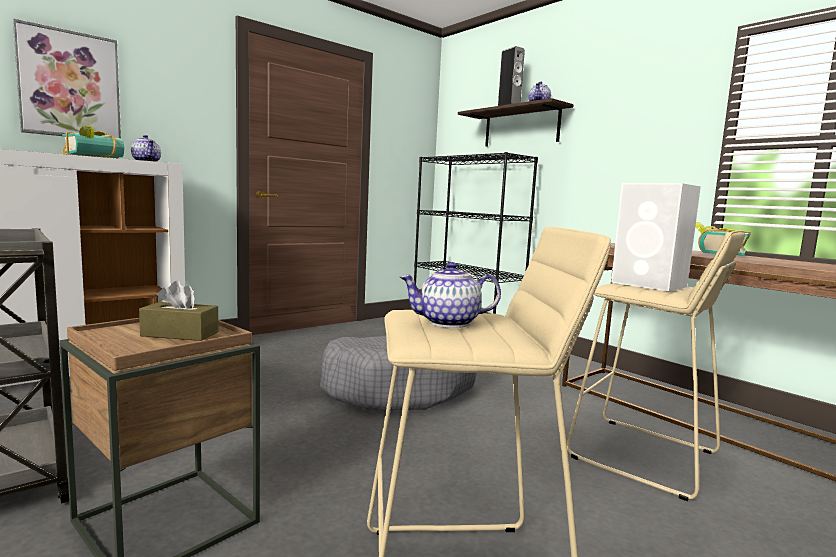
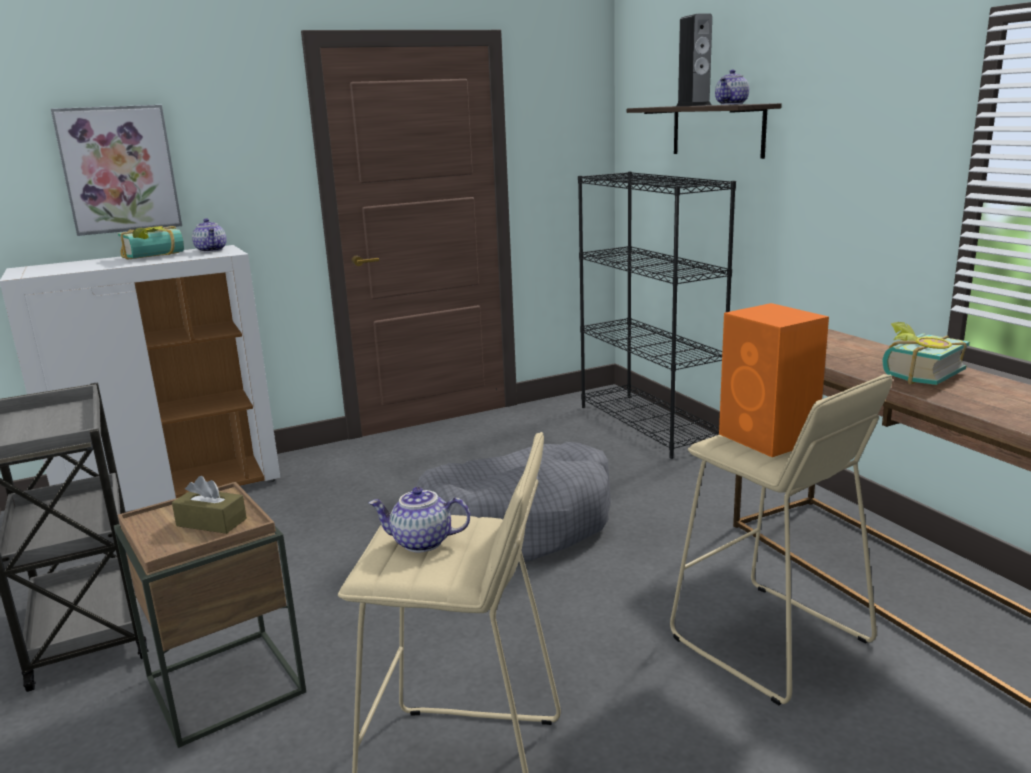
camera: 15 degrees right, 10 degrees up
white speaker [611,183,701,291] -> orange speaker [719,303,829,457]

